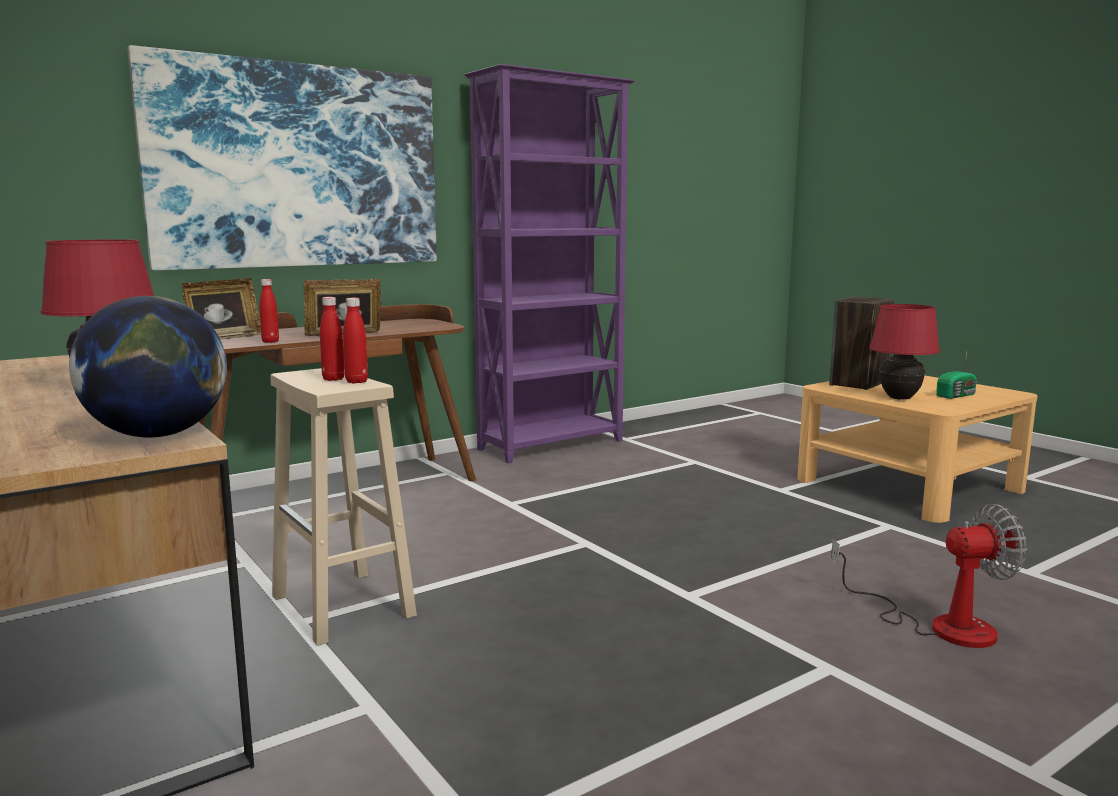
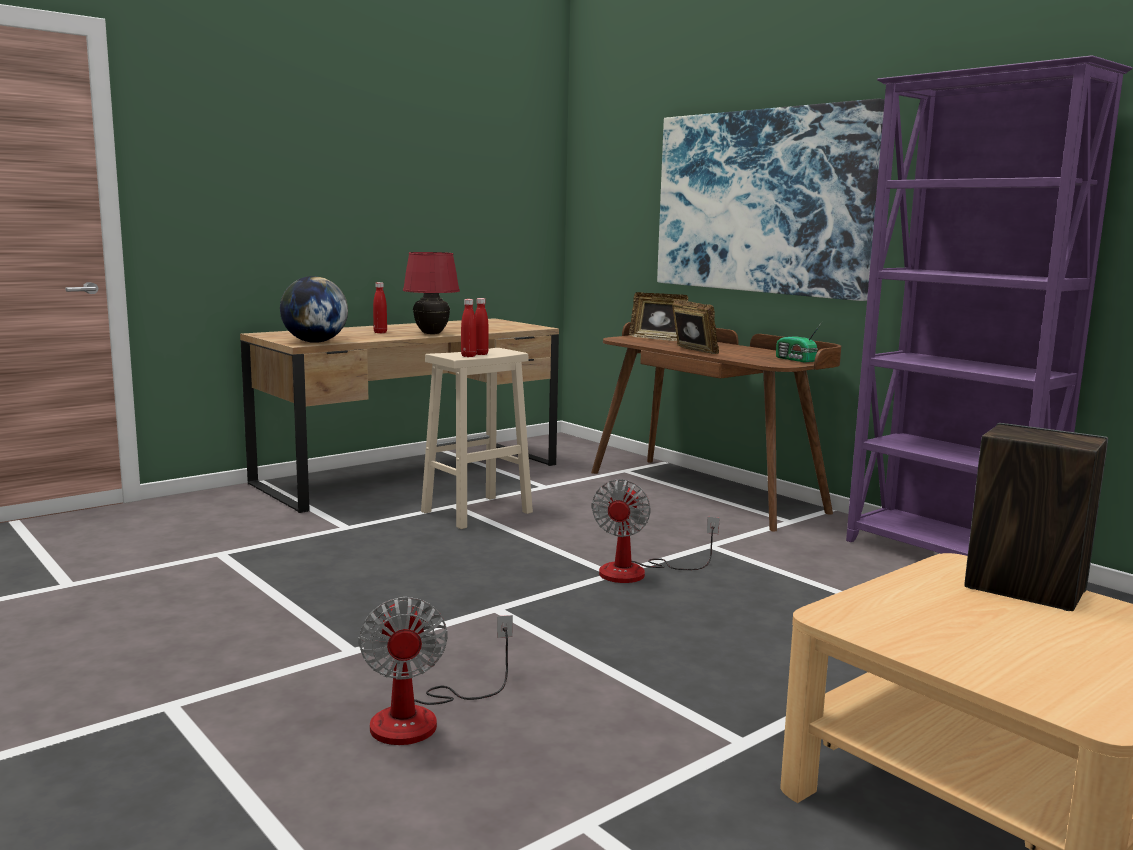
camera: 85 degrees right, 0 degrees up
red bottle [259,279,279,343] -> red bottle moved to [373,282,387,333]
red table lamp [869,304,940,400] -> none
radio [936,353,977,399] -> radio moved to [776,322,822,363]
none -> fan [591,479,719,583]

